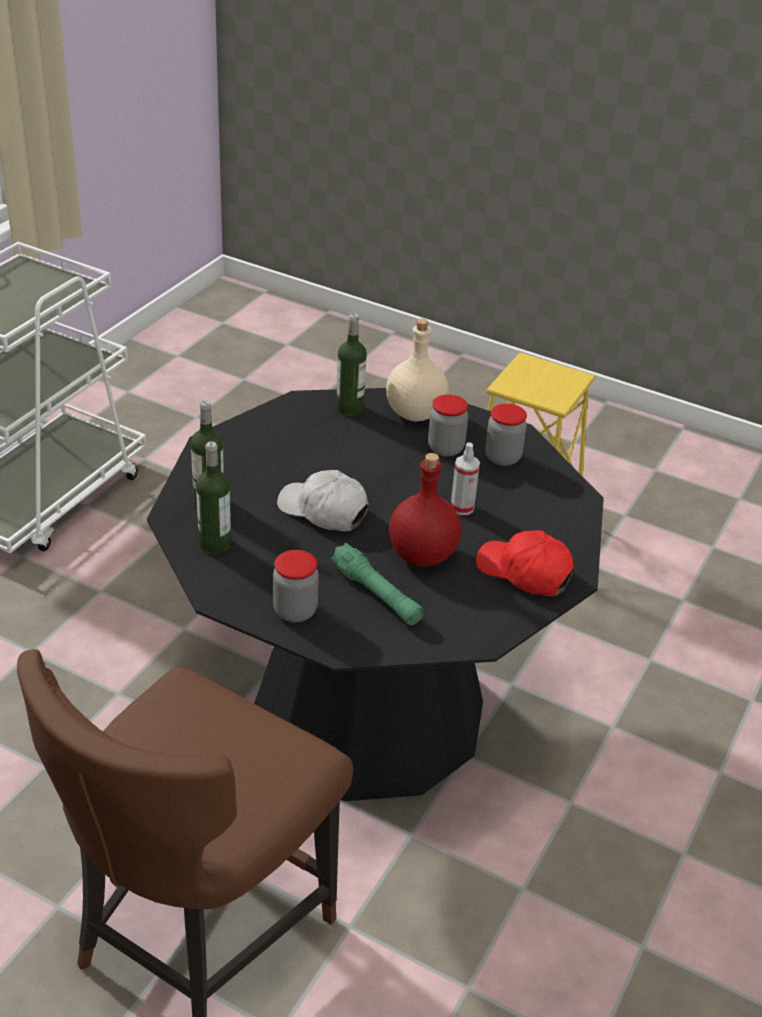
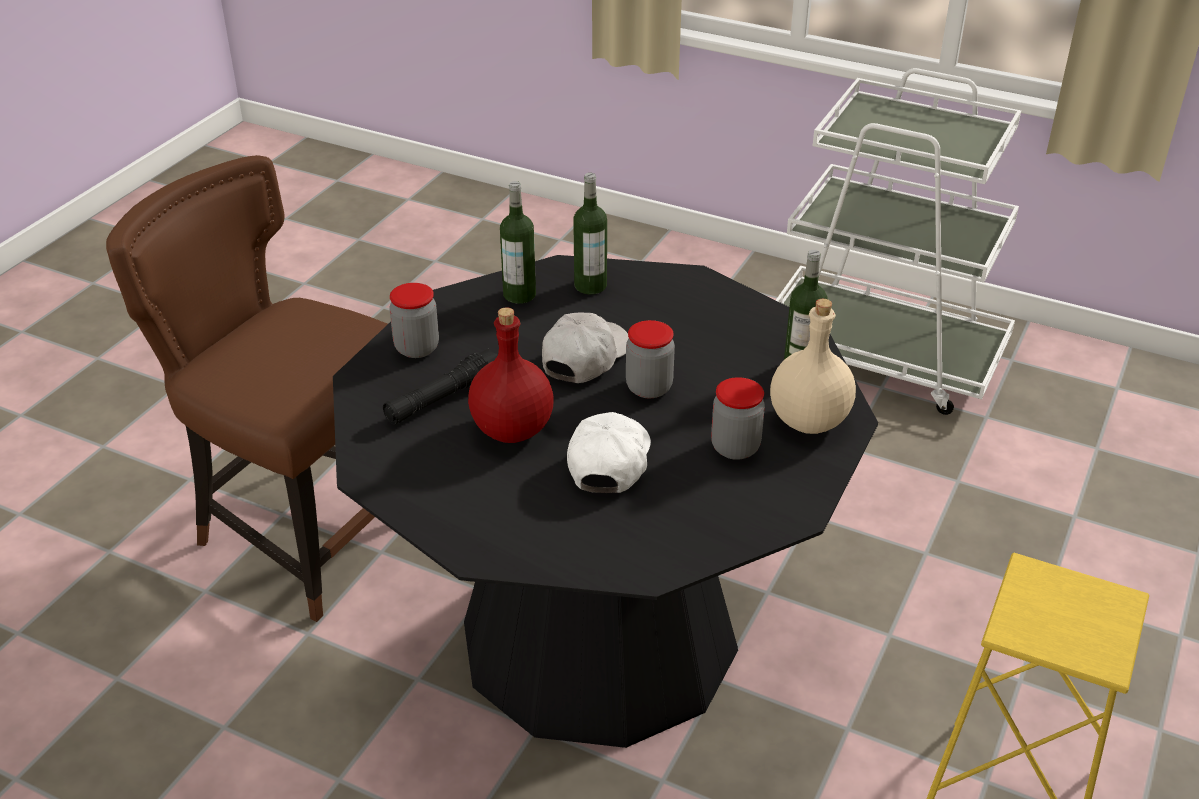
camera: 90 degrees right, 0 degrees up
green flashlight [331,543,424,625] -> black flashlight [383,348,497,425]
spray bottle [451,443,480,515] -> white cap [567,412,651,493]
red cap [476,530,575,596] -> none
jar [485,404,527,466] -> jar moved to [626,320,675,398]

